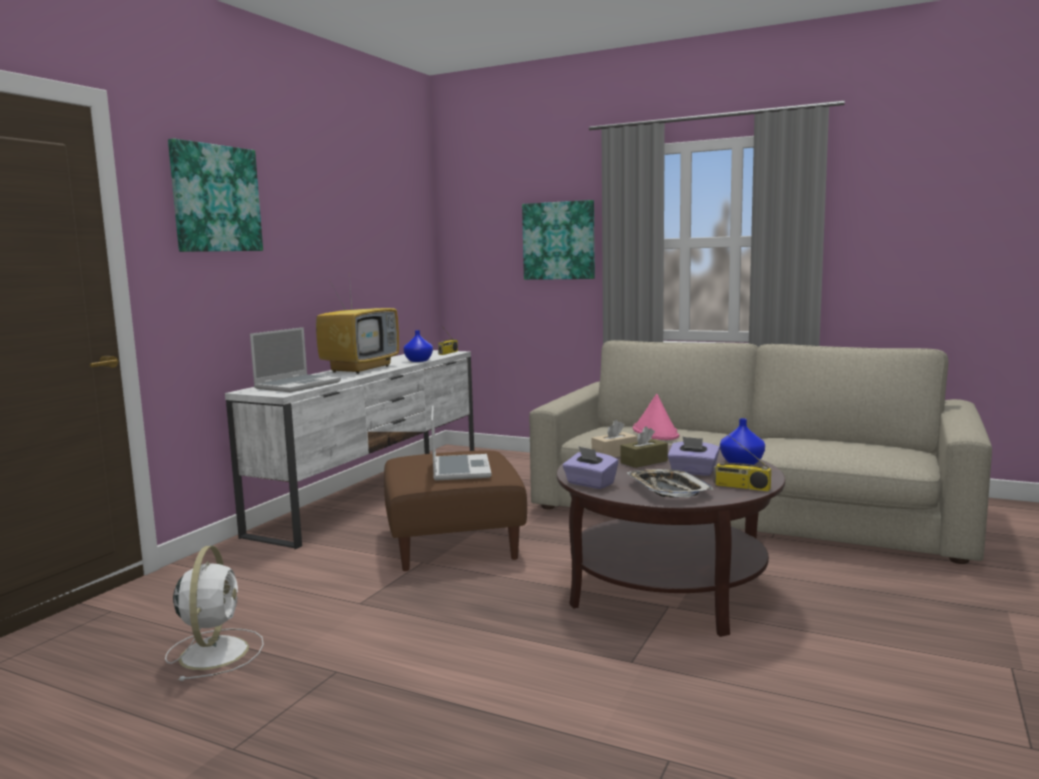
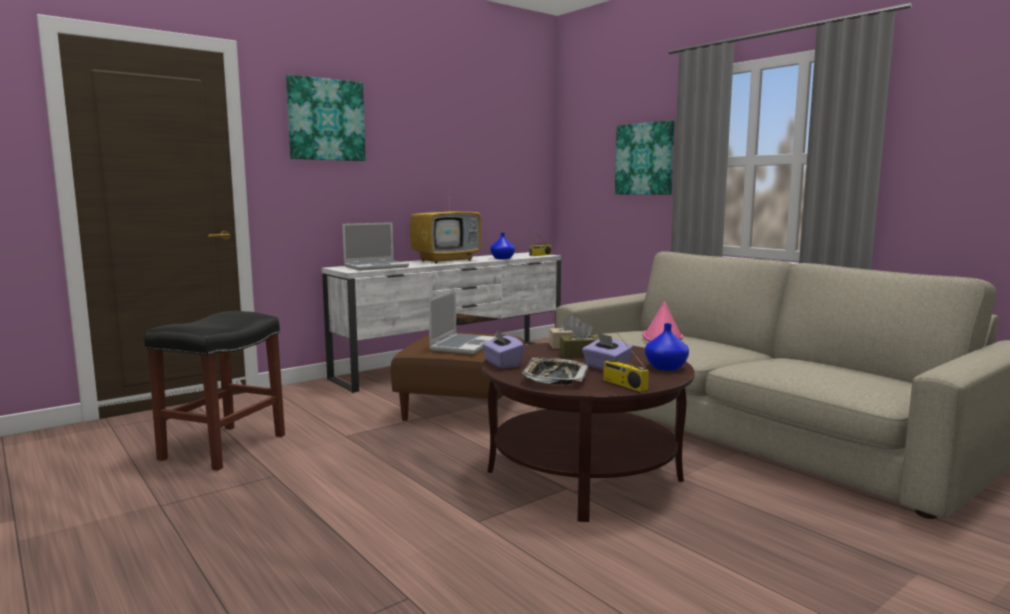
camera: 25 degrees right, 0 degrees up
white fan [165,546,264,681] -> black stool [144,311,285,471]

